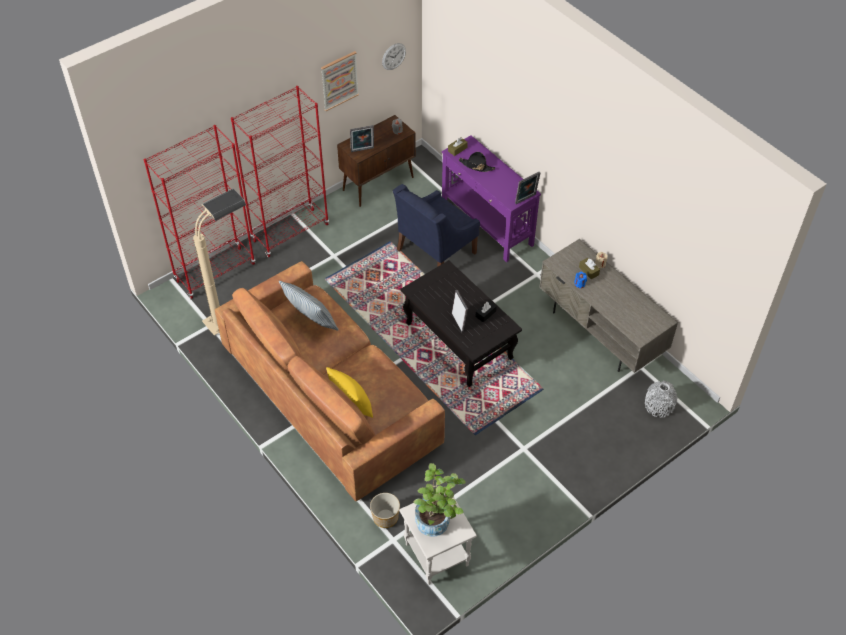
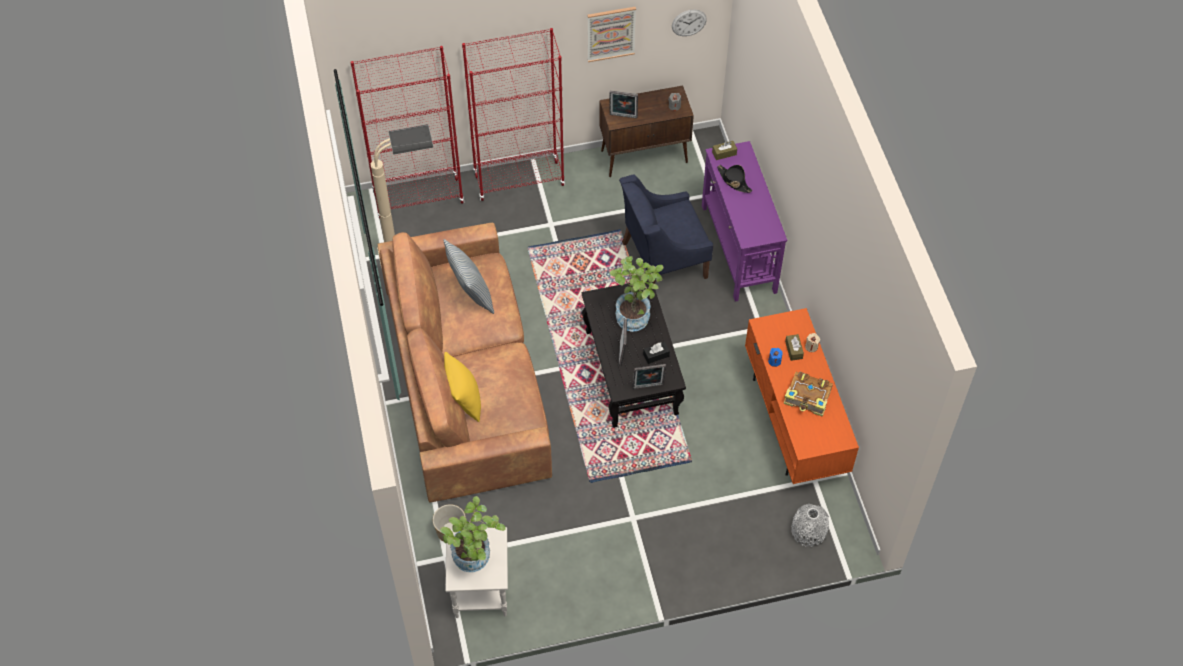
camera: 25 degrees right, 5 degrees up
picture frame [515,172,540,204] -> picture frame moved to [633,364,666,389]
grey tv stand [539,239,678,373] -> orange tv stand [745,308,859,484]
none -> potted plant [609,256,663,332]
none -> book [784,372,833,417]

